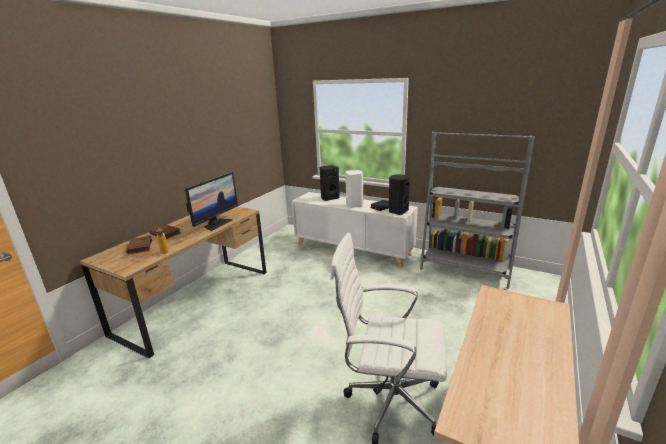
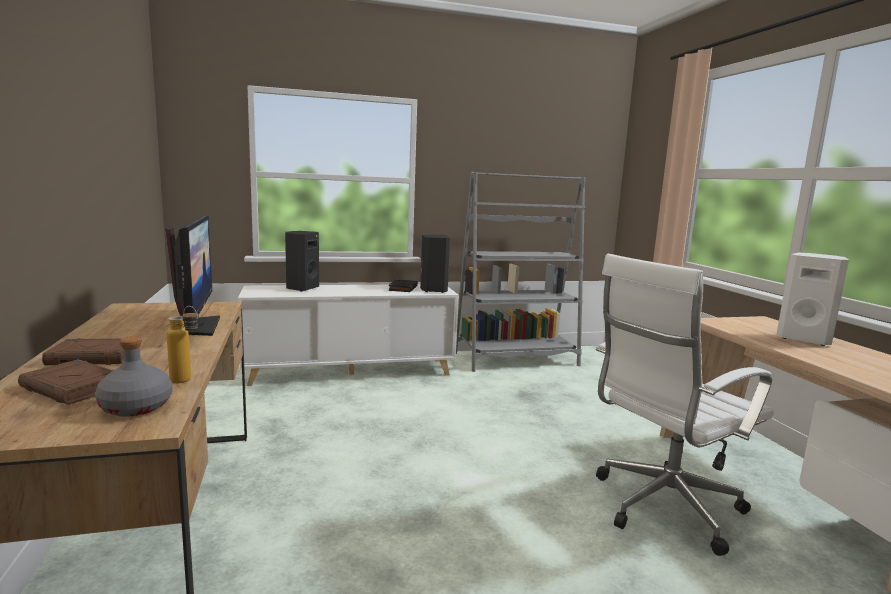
camera: 45 degrees left, 10 degrees down
white speaker [345,170,363,208] -> white speaker moved to [776,253,849,346]
none -> grey bottle [95,336,172,417]

